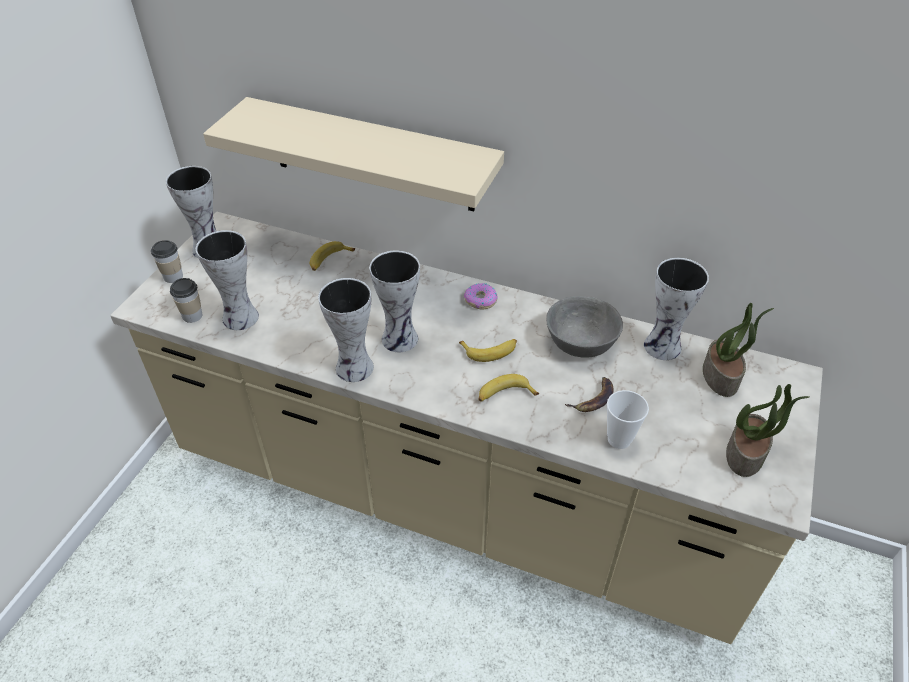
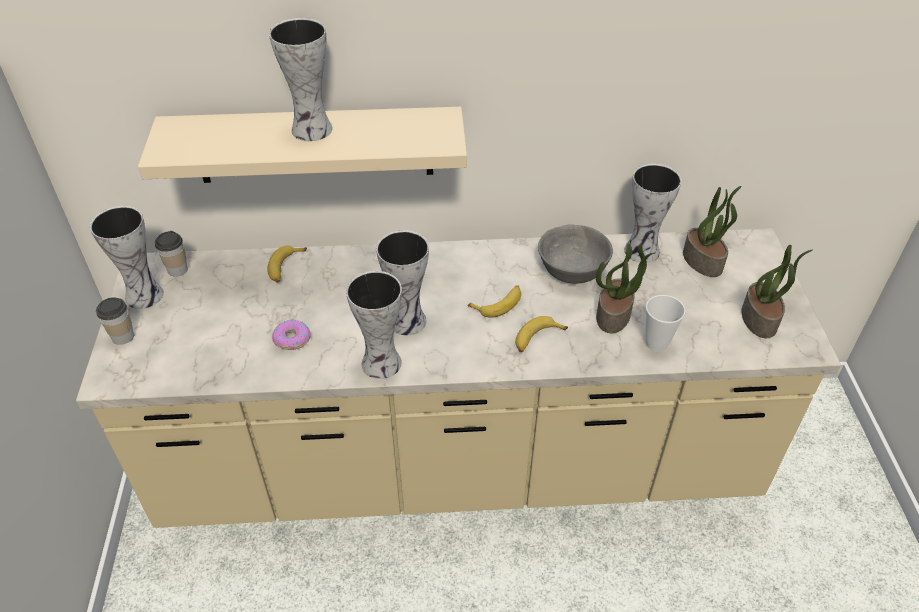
camera: 25 degrees left, 0 degrees up
cup [170,278,203,323] -> cup moved to [155,231,188,277]
vase [196,230,259,330] -> vase moved to [269,18,332,141]
donut [464,283,498,310] -> donut moved to [272,319,310,350]
banana [565,377,613,412] -> potted plant [596,243,655,333]

